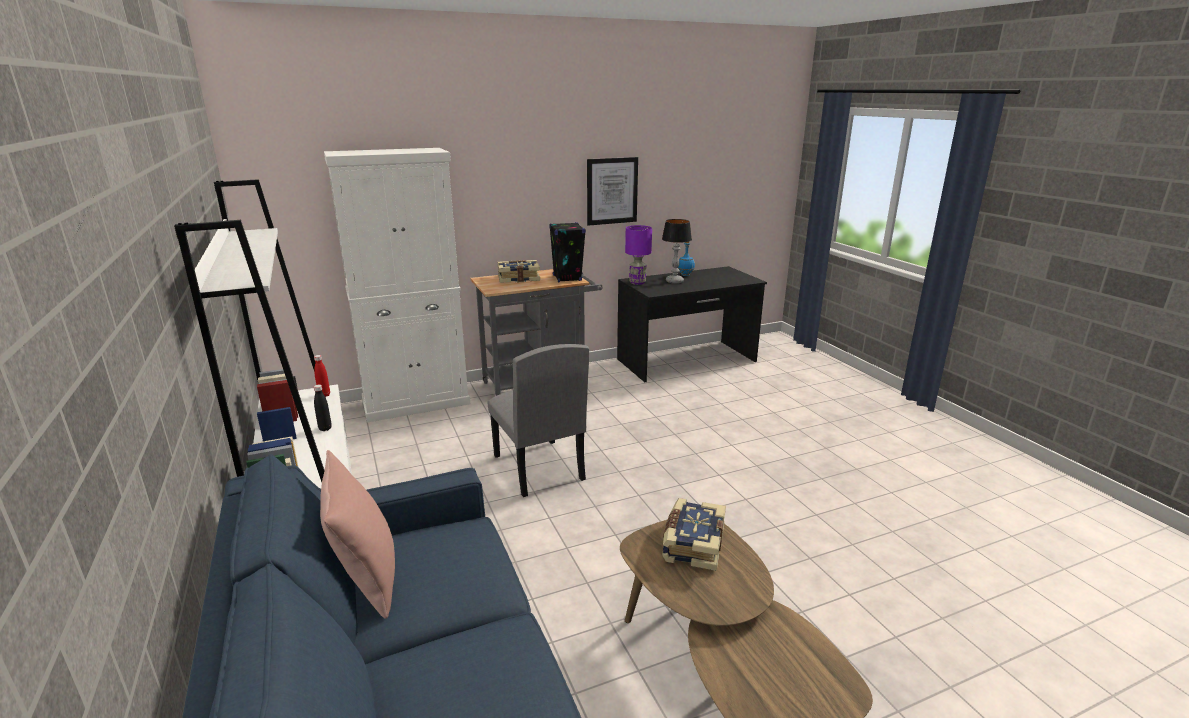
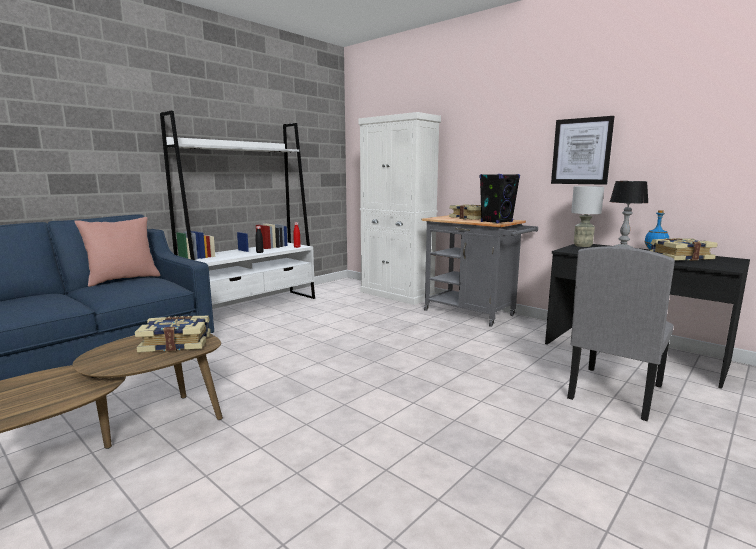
camera: 65 degrees right, 10 degrees down
grey chair [487,344,589,497] -> grey chair moved to [567,246,675,421]
purple table lamp [625,225,652,285] -> grey table lamp [571,186,604,247]
none -> book [650,238,718,261]

